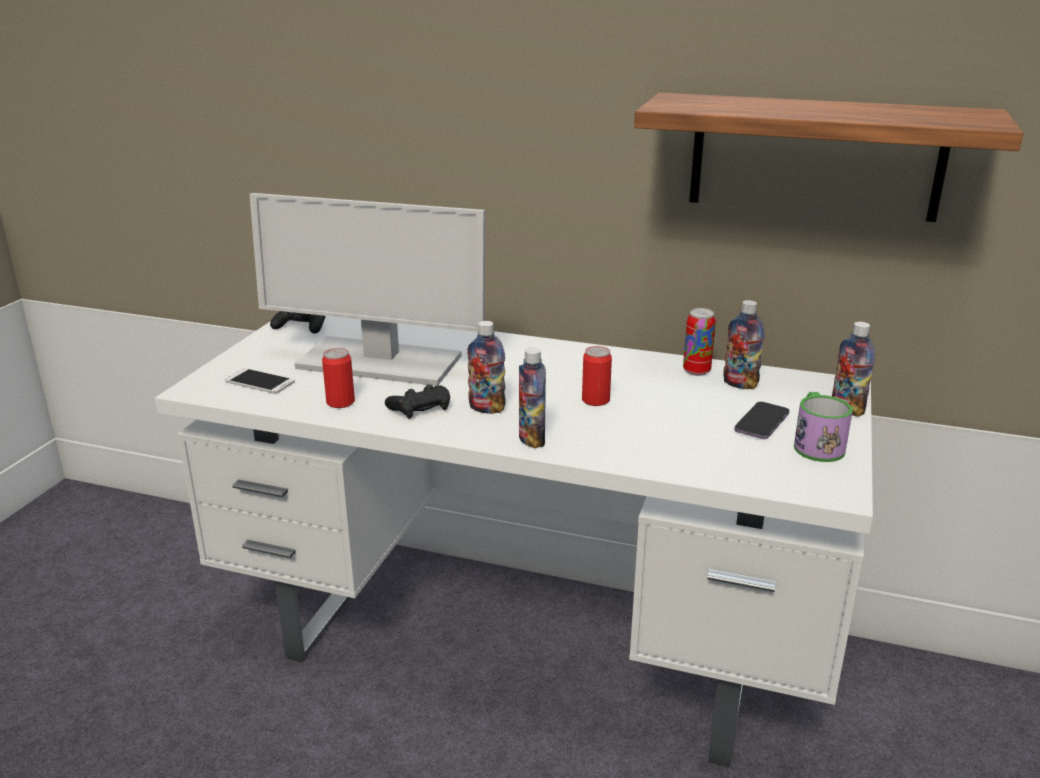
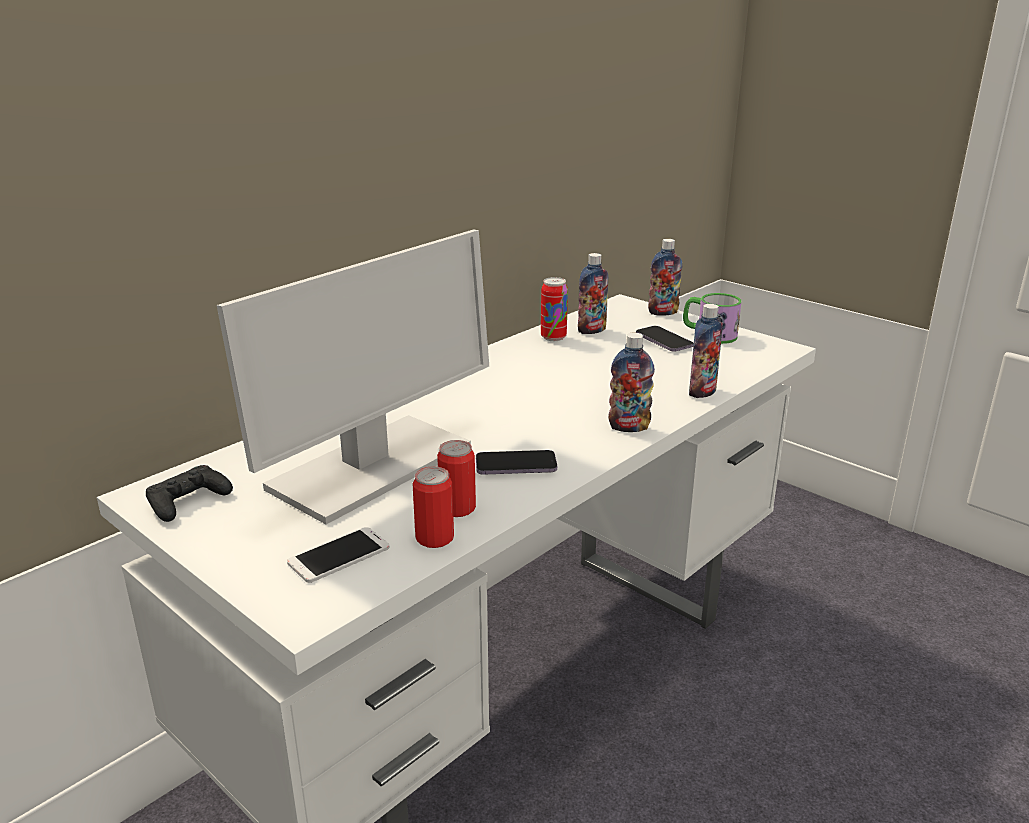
camera: 65 degrees left, 0 degrees up
black game controller [385,384,450,419] -> phone [476,450,557,475]
bottle [467,321,506,414] -> bottle moved to [689,304,723,398]
can [582,346,612,406] -> can moved to [413,466,454,548]
shelf [634,93,1023,222] -> none

